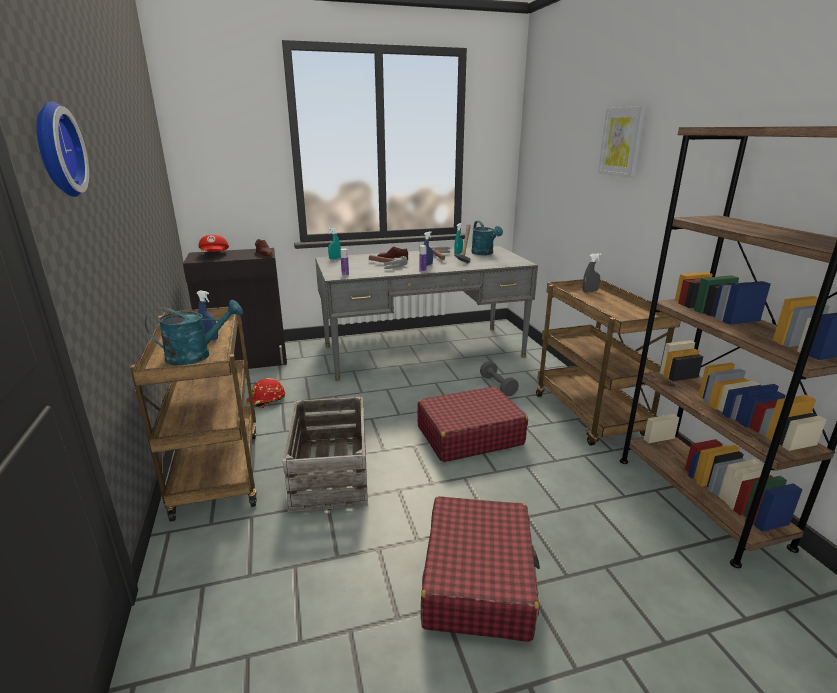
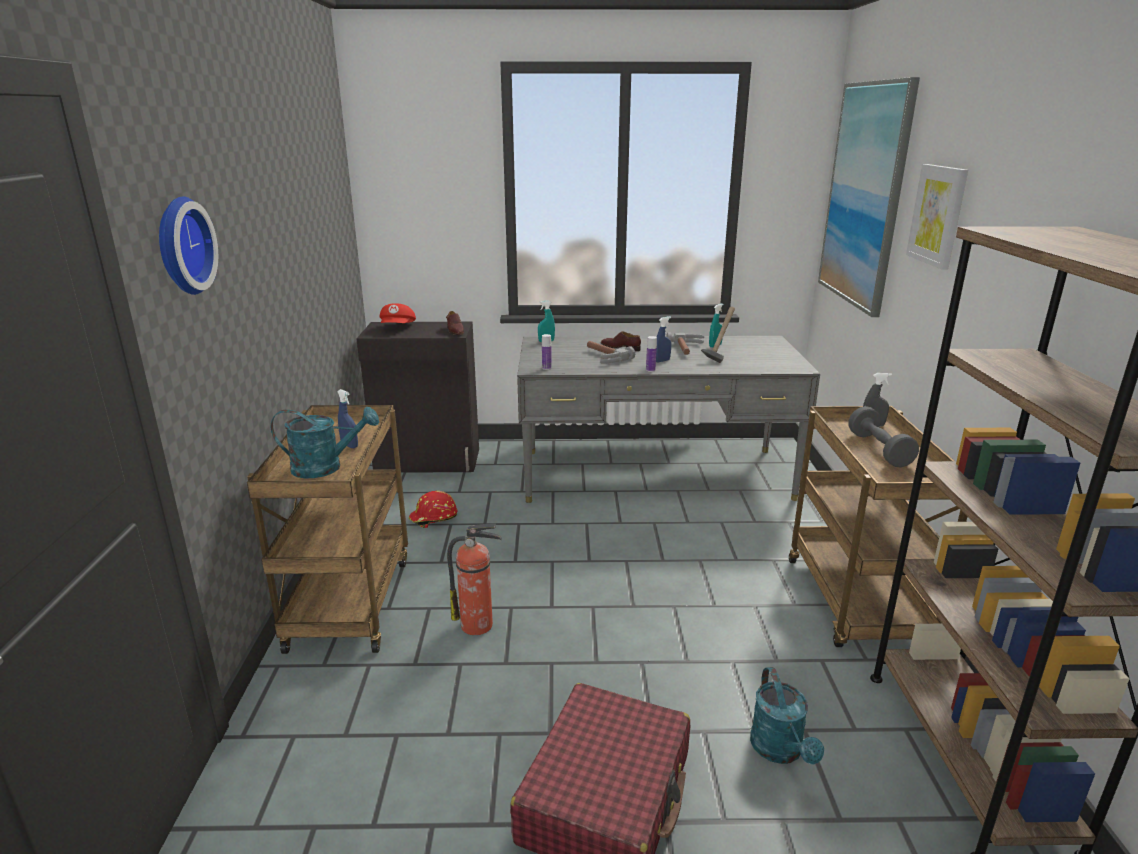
camera: 15 degrees right, 0 degrees up
crate [283,397,368,512] -> fire extinguisher [447,524,502,635]
red suitcase [417,386,528,462] -> none
turquoise watering can [471,221,503,255] -> turquoise watering can moved to [750,667,824,764]
grey dumbbell [480,361,519,396] -> grey dumbbell moved to [848,406,919,467]
none -> picture [818,77,920,317]

